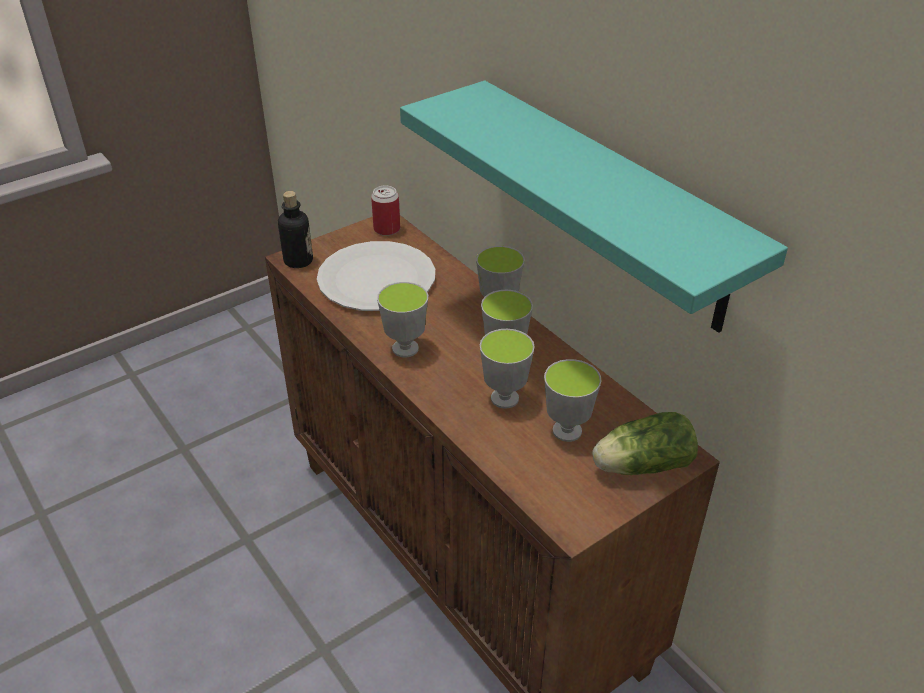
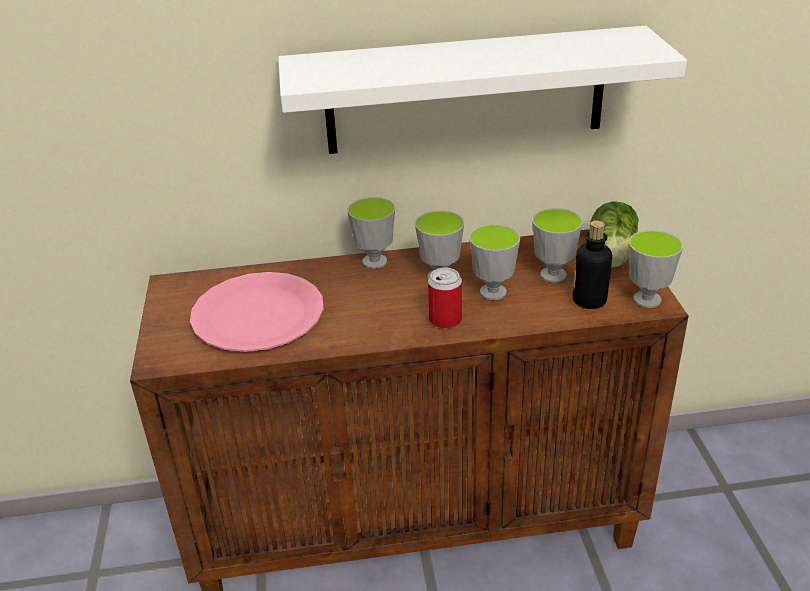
camera: 60 degrees left, 5 degrees down
bottle [278,191,313,268] -> bottle moved to [573,220,612,309]
white plate [317,241,435,311] -> pink plate [190,272,324,352]
can [371,185,400,236] -> can moved to [428,267,462,329]
cup [377,282,428,357] -> cup moved to [629,230,683,308]
turquoise shelf [400,81,788,333] -> white shelf [278,26,687,154]

